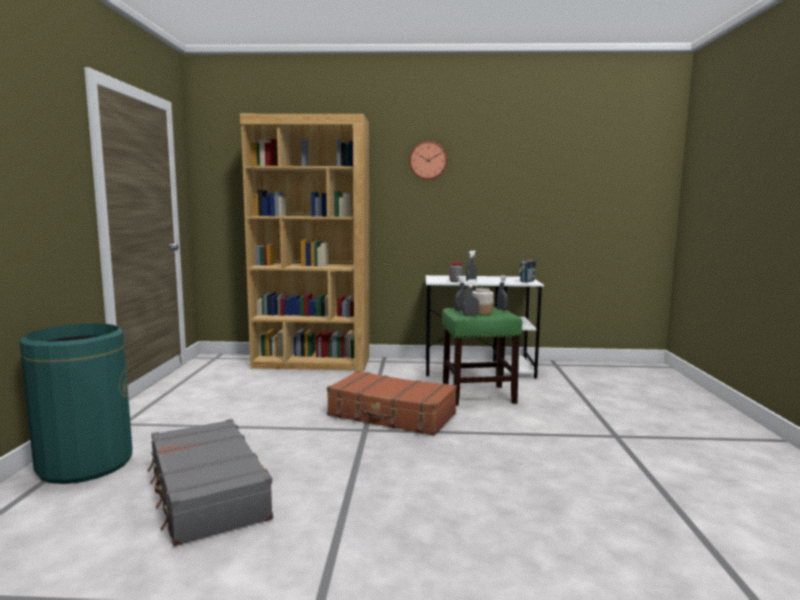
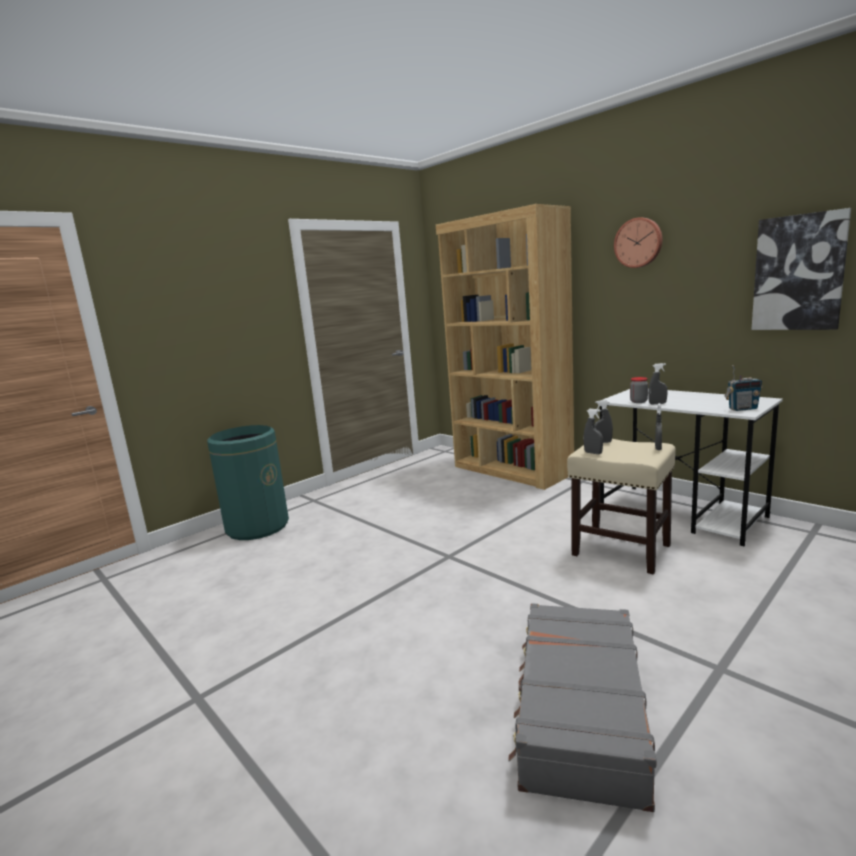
camera: 45 degrees right, 5 degrees up
grey suitcase [147,419,273,546] -> grey suitcase moved to [508,603,656,812]
brown suitcase [327,371,457,436] -> none
green stool [442,307,522,406] -> beige stool [567,439,676,575]
jar [472,288,494,315] -> none
none -> picture [751,208,851,330]

